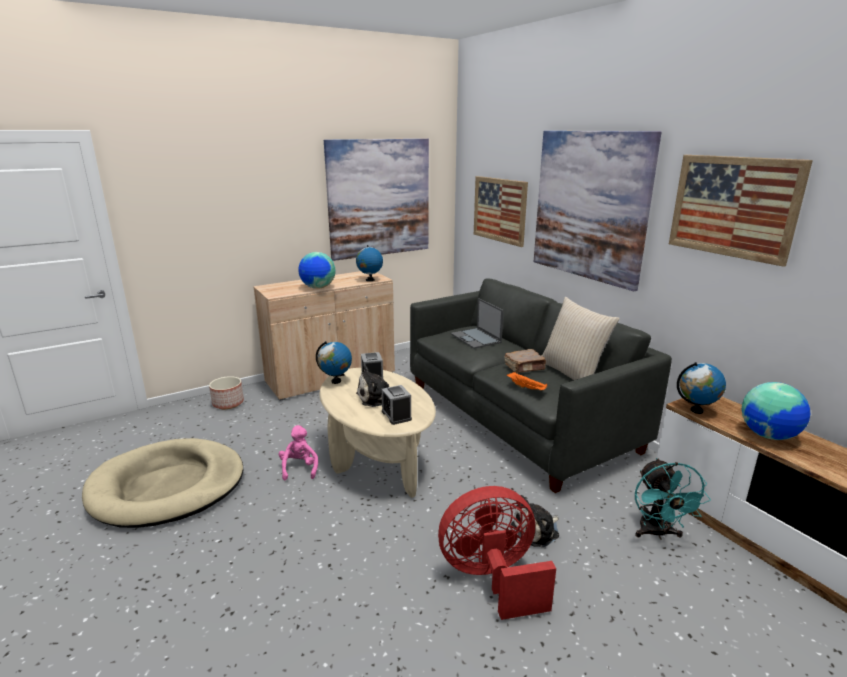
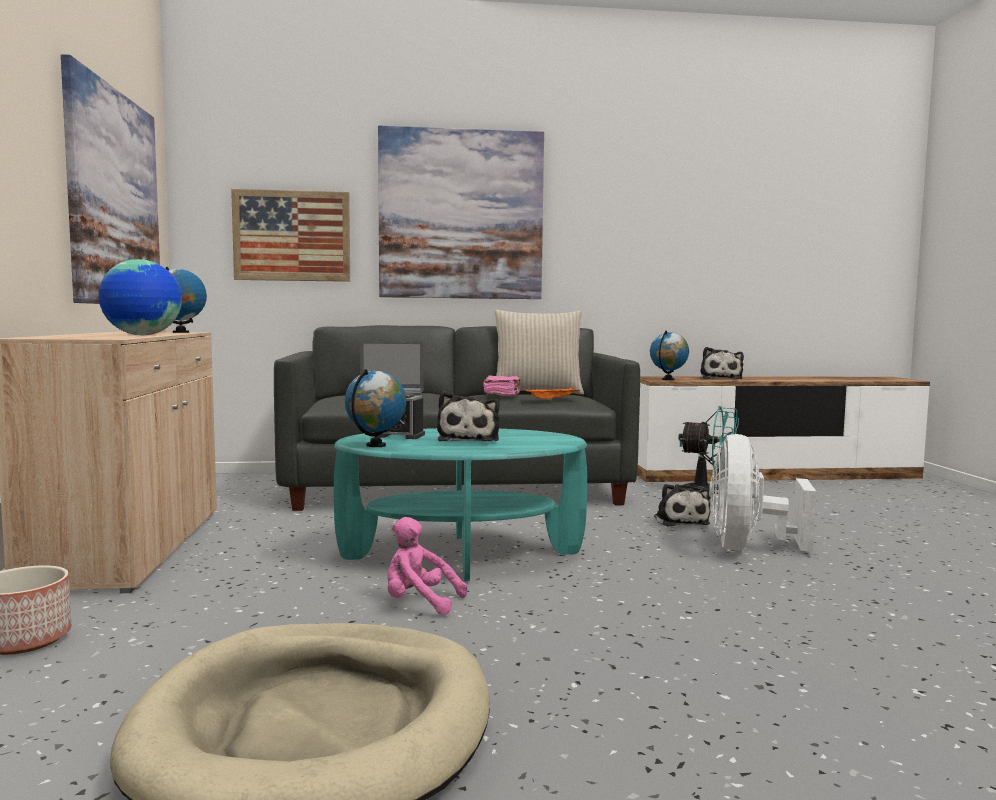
camera: 65 degrees left, 15 degrees down
beige coffee table [320,368,436,498] -> turquoise coffee table [334,428,587,581]
alarm clock [382,385,412,425] -> none
red fan [438,486,556,620] -> white fan [709,434,816,552]
brown book [504,349,546,373] -> pink book [483,375,521,396]
picture [669,155,813,267] -> none
globe [742,382,810,440] -> plush toy [700,347,744,379]

